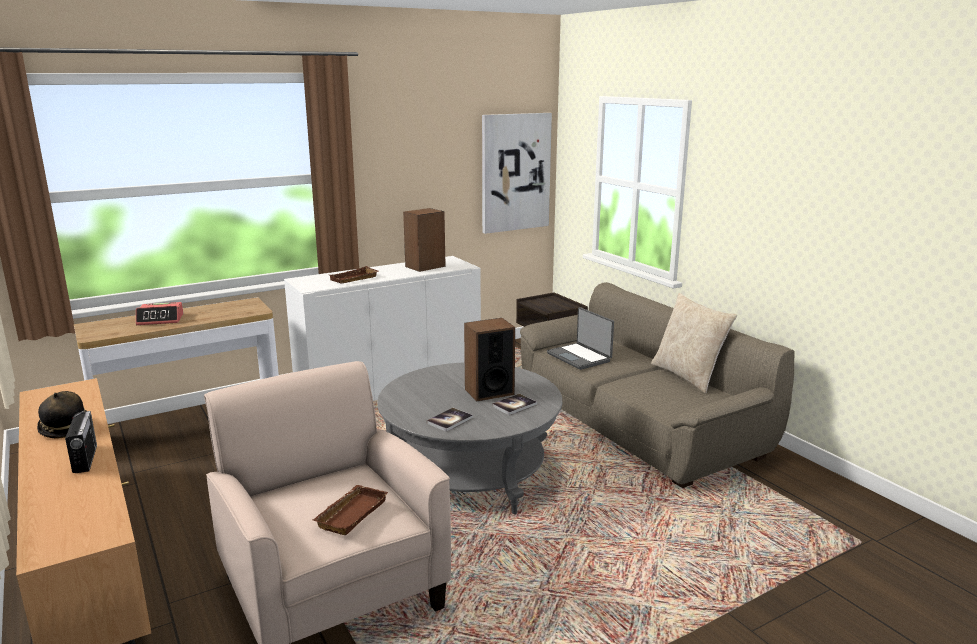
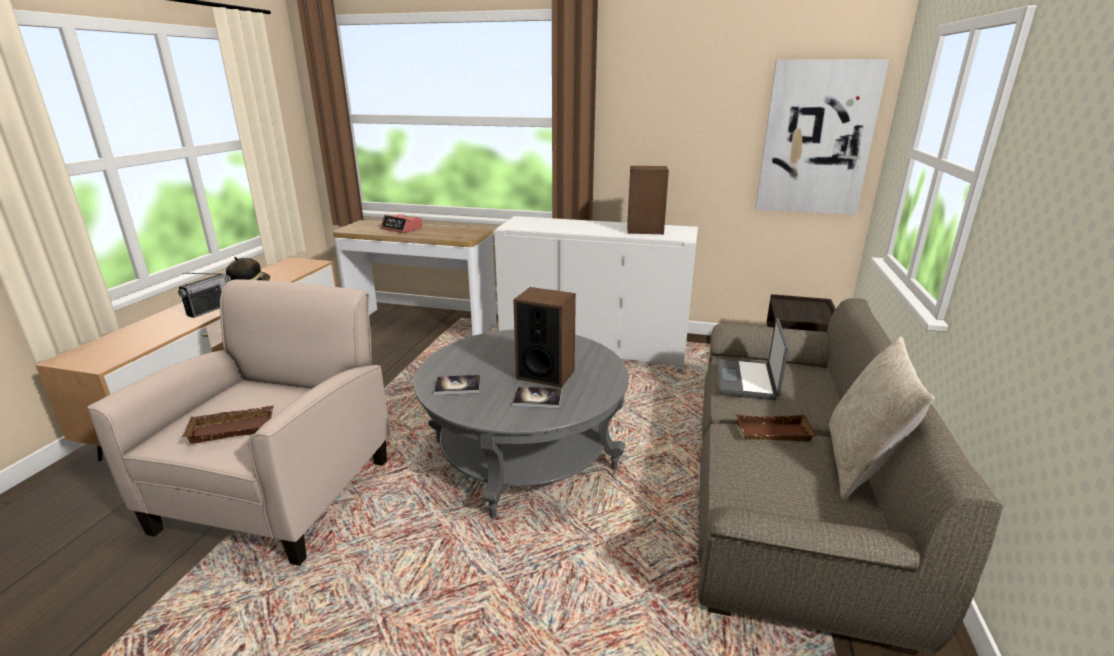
camera: 45 degrees right, 5 degrees up
brown tray [330,266,378,284] -> brown tray moved to [735,414,817,442]

